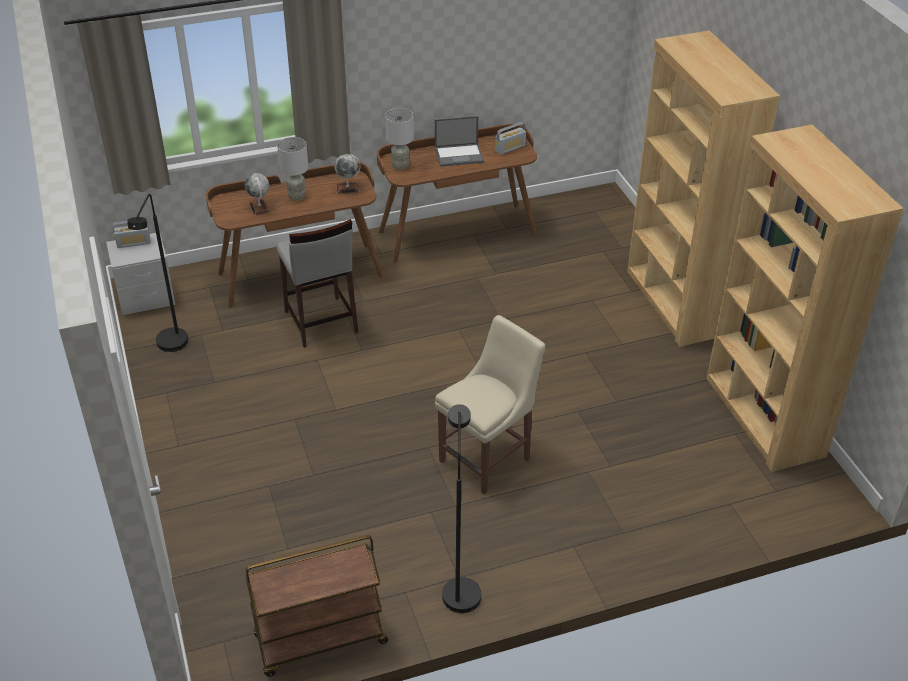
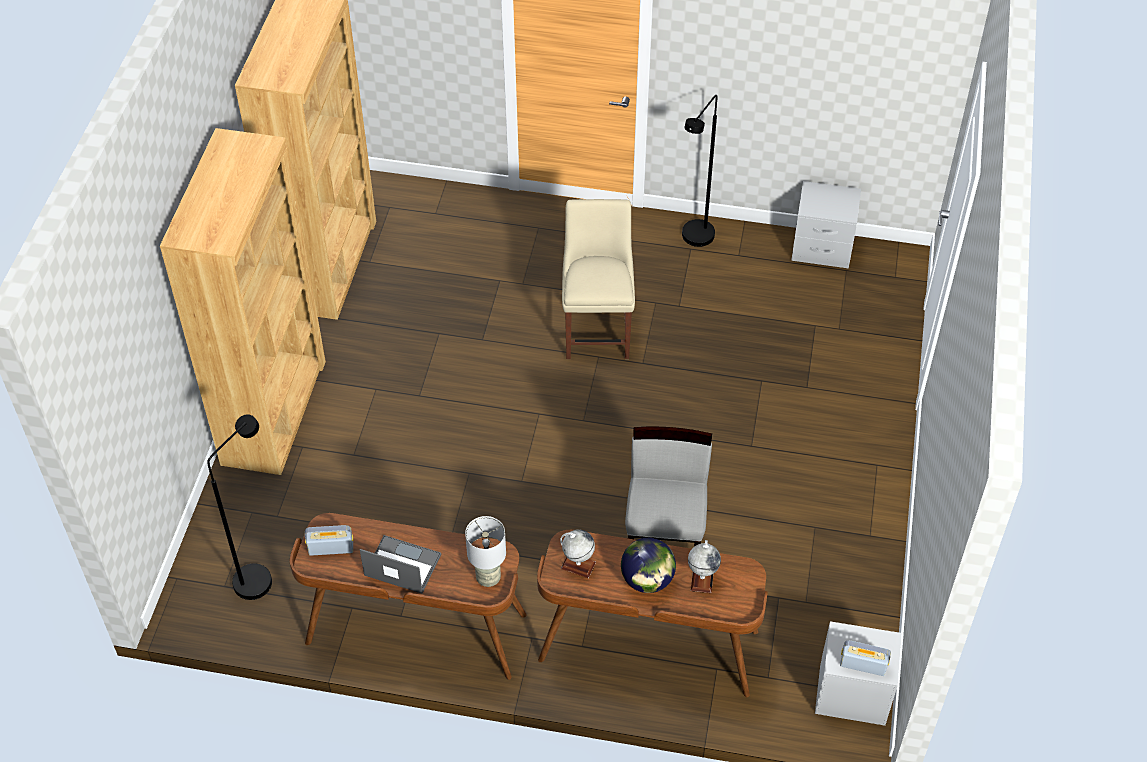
camera: 150 degrees left, 10 degrees up
black floor lamp [127,194,188,352] -> black floor lamp moved to [207,414,272,600]
brown cart [245,535,388,677] -> grey nightstand [791,181,861,268]
grey table lamp [277,137,308,201] -> globe [621,538,676,593]
beige chair [435,315,545,495] -> beige chair turned 105 degrees clockwise [562,199,635,359]

